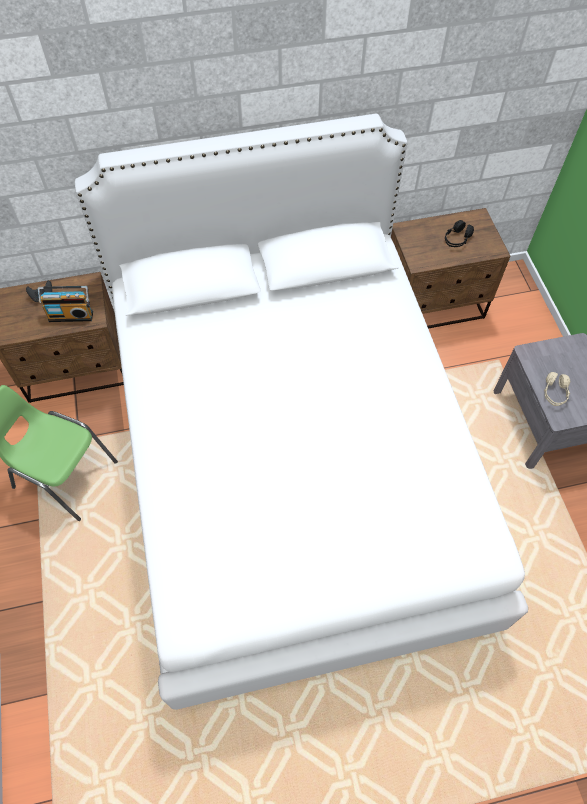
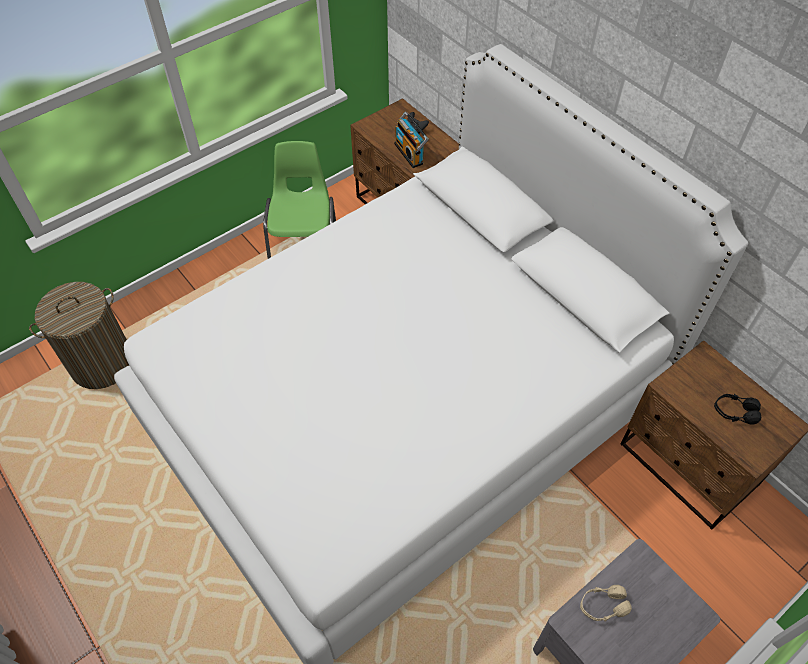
camera: 65 degrees right, 5 degrees down
none -> laundry basket [29,282,130,389]

